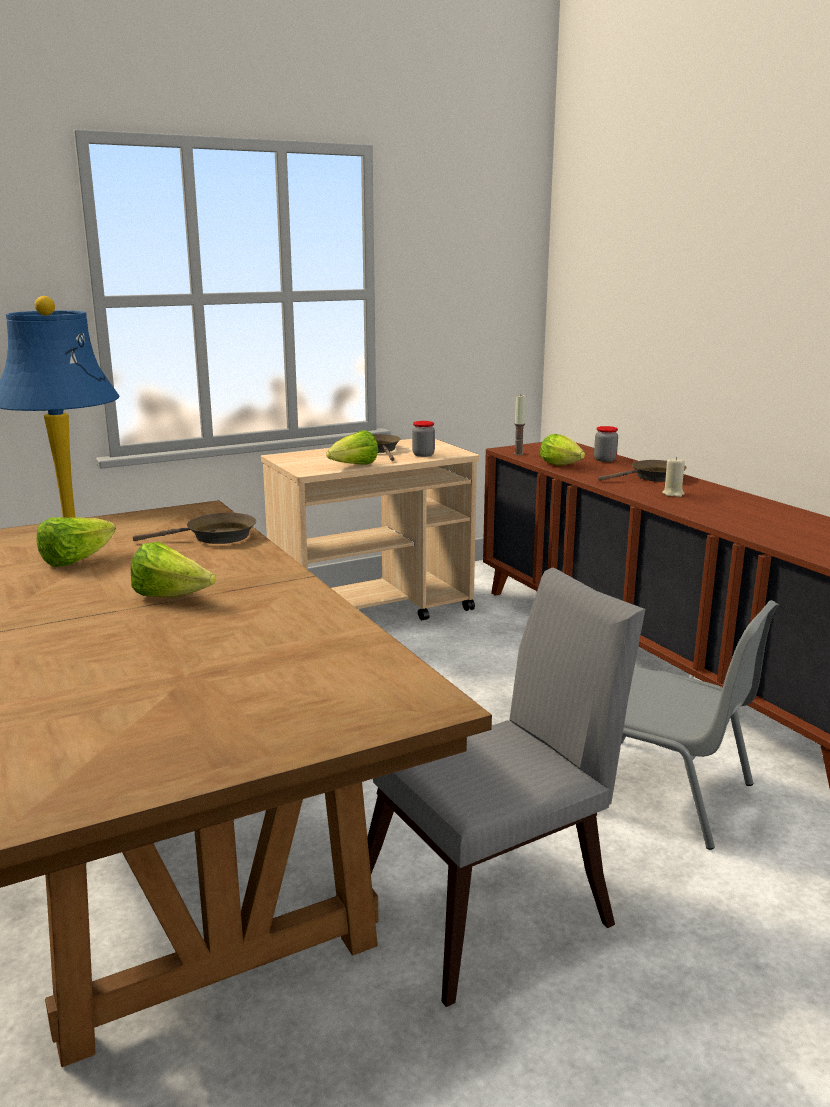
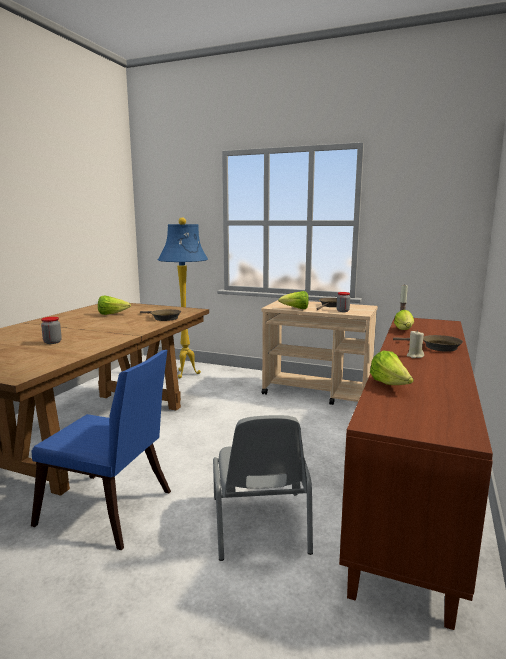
camera: 50 degrees right, 5 degrees down
lettuce [131,542,216,597] -> lettuce moved to [370,350,414,385]
grey chair [367,567,645,1007] -> blue chair [31,350,171,550]
jar [594,426,618,462] -> jar moved to [41,317,62,344]

